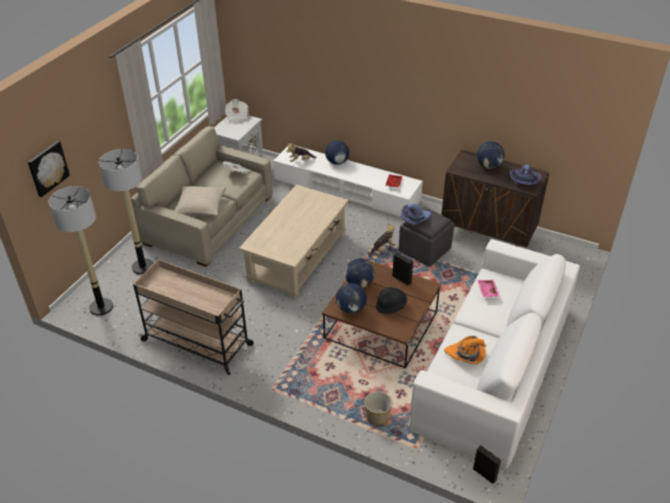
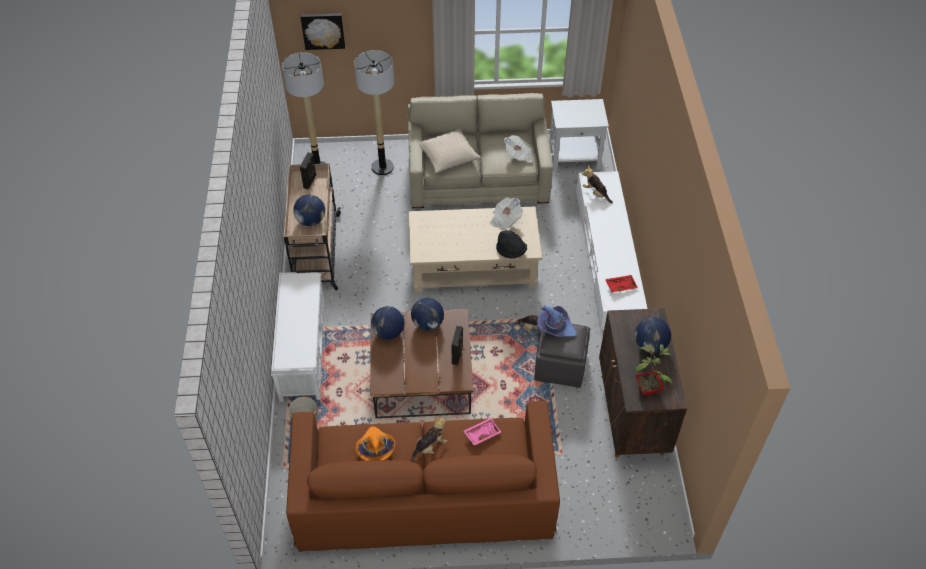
camera: 60 degrees right, 10 degrees up
newspaper [225,99,248,125] -> newspaper moved to [490,197,523,230]
globe [325,140,349,165] -> globe moved to [293,195,325,226]
black hat [376,287,407,314] -> black hat moved to [496,230,527,259]
white sofa [408,239,580,470] -> brown sofa [286,401,560,552]
black speaker [473,445,501,484] -> black speaker moved to [300,152,316,190]
purple hat [510,164,541,185] -> potted plant [635,344,673,395]
none -> white bench [271,272,325,402]
none -> plush toy [411,417,447,462]

